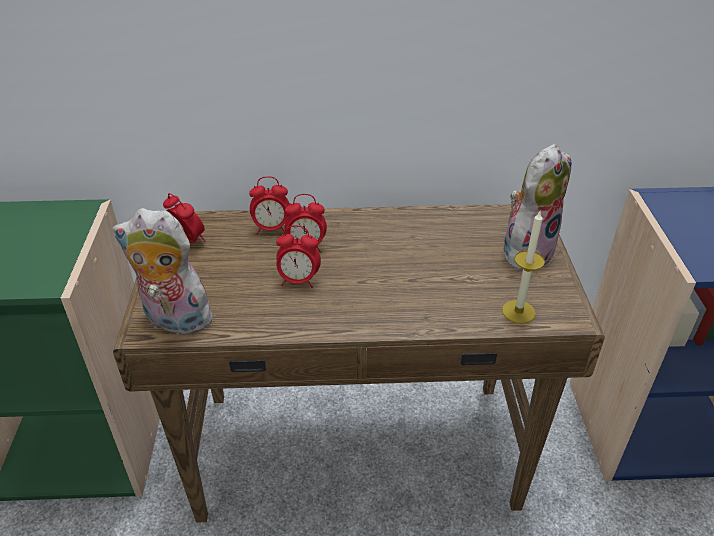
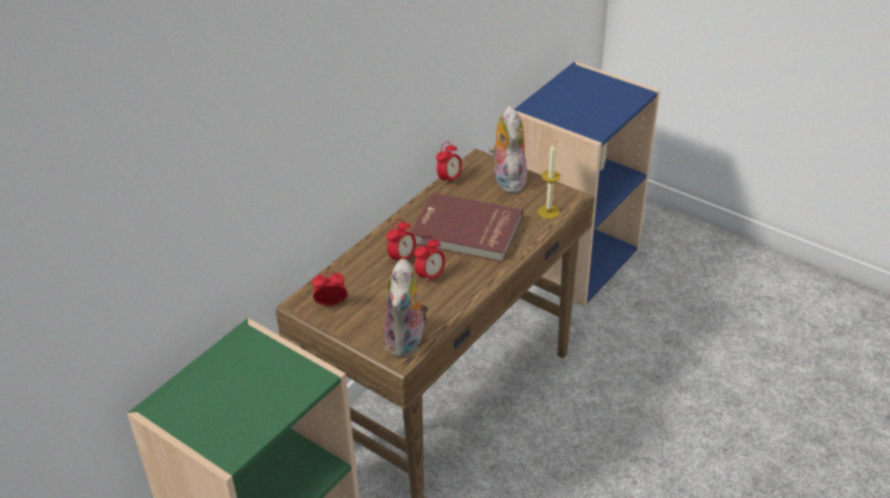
camera: 50 degrees left, 0 degrees up
plush toy [113,208,220,335] -> plush toy turned 45 degrees counterclockwise [384,259,429,358]
alarm clock [249,176,290,235] -> alarm clock moved to [436,141,462,186]
none -> red book [410,193,523,262]

